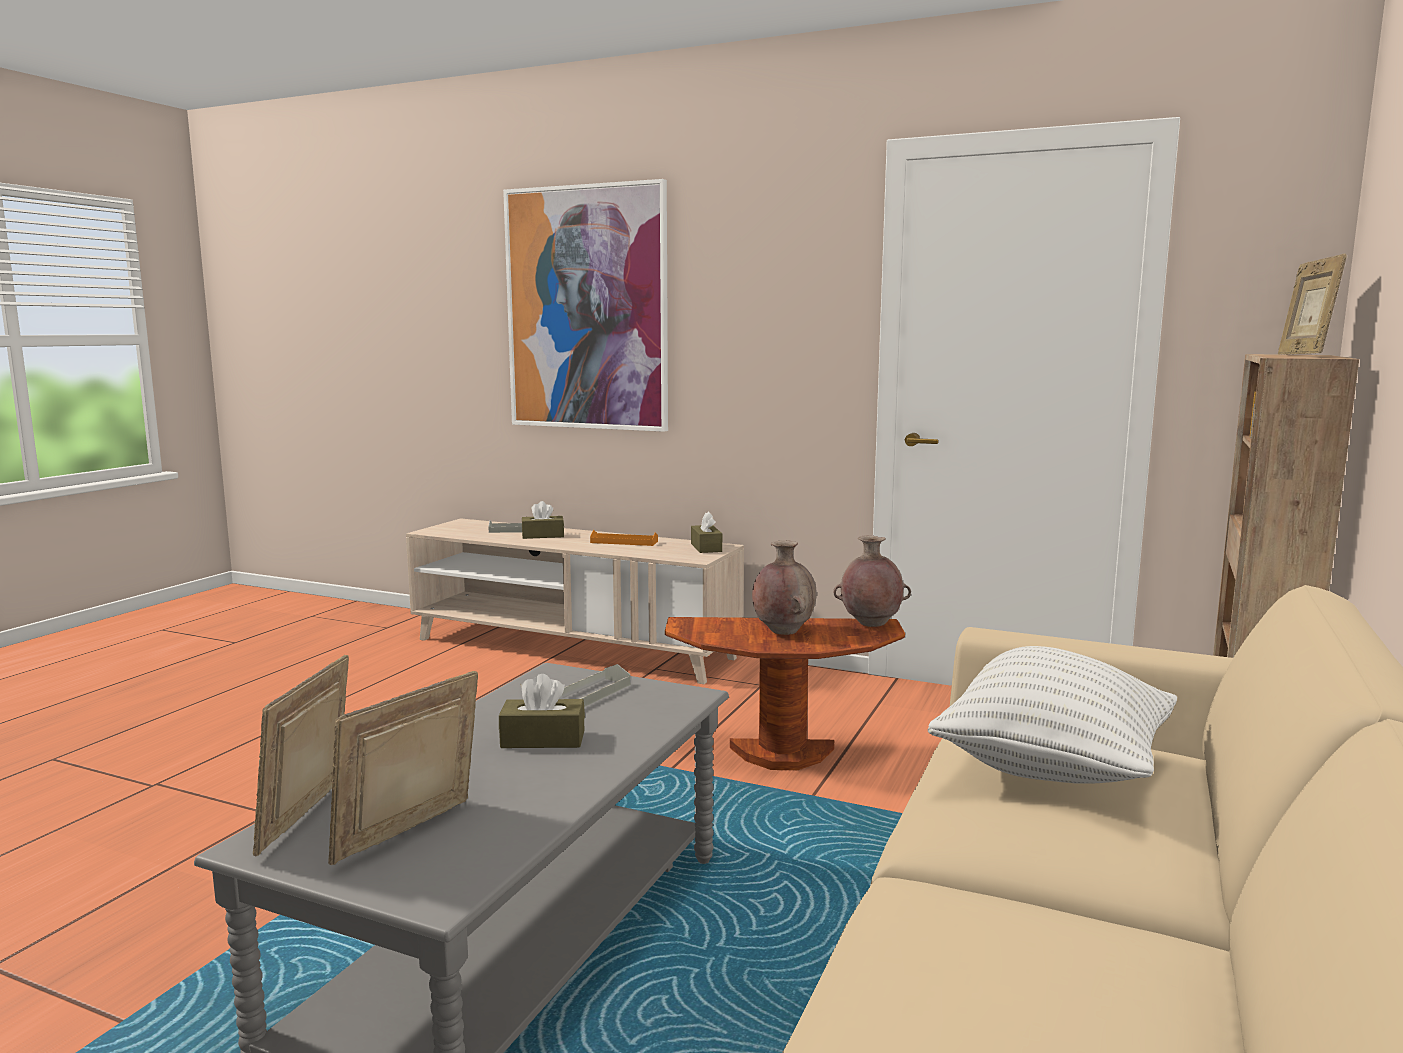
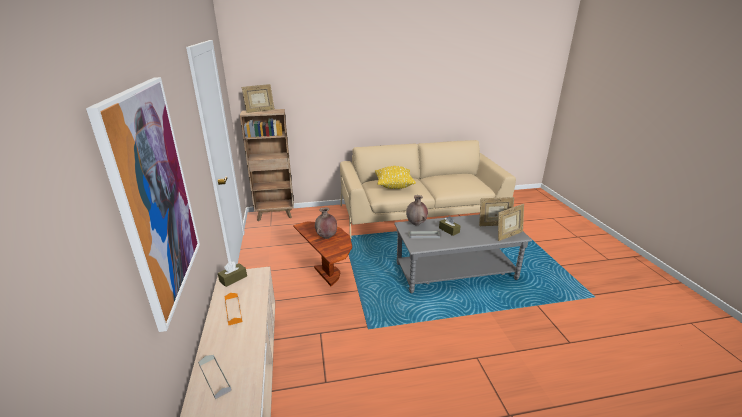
camera: 125 degrees left, 15 degrees up
brown tissue box [522,501,564,539] -> none
brown vase [833,535,911,627] -> brown vase moved to [406,195,428,225]
white pillow [928,646,1177,784] -> yellow pillow [375,166,416,189]

